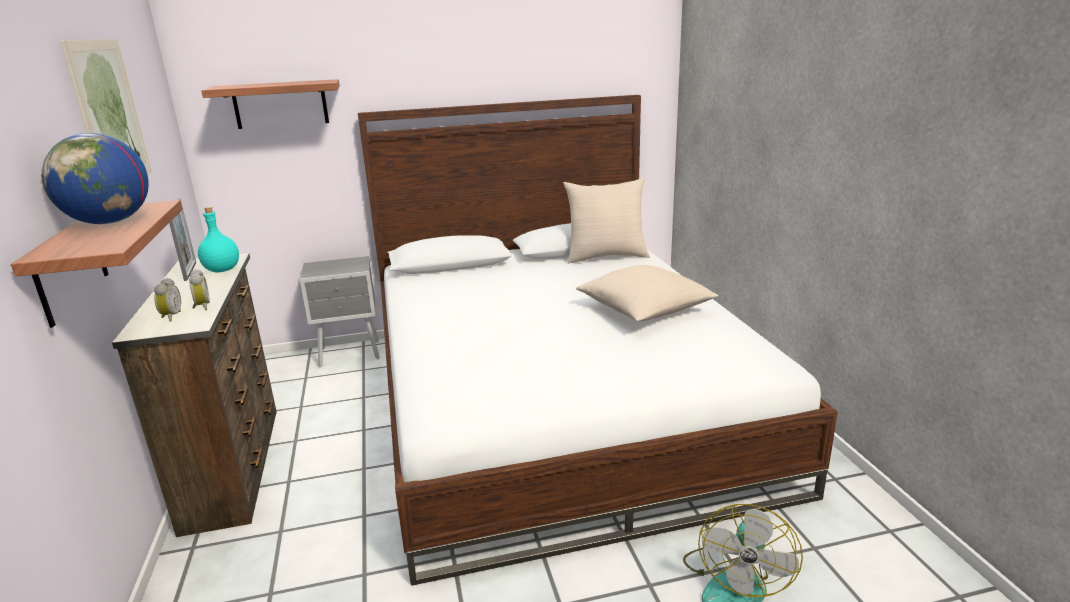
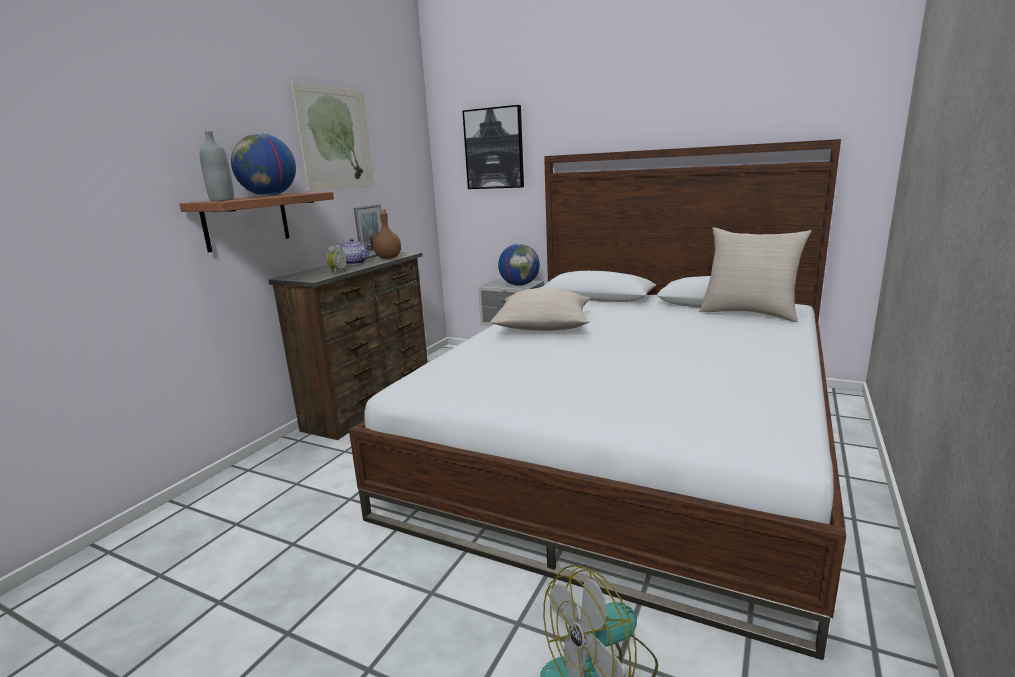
camera: 40 degrees right, 5 degrees down
alarm clock [154,278,181,322] -> none
turquoise bottle [198,207,239,272] -> brown bottle [373,209,401,259]
shelf [201,79,340,129] -> picture [462,105,524,189]
beige pillow [576,265,719,321] -> beige pillow moved to [490,288,590,331]
none -> grey bottle [200,131,234,201]
none -> teapot [336,238,371,265]
none -> globe [498,244,540,286]

